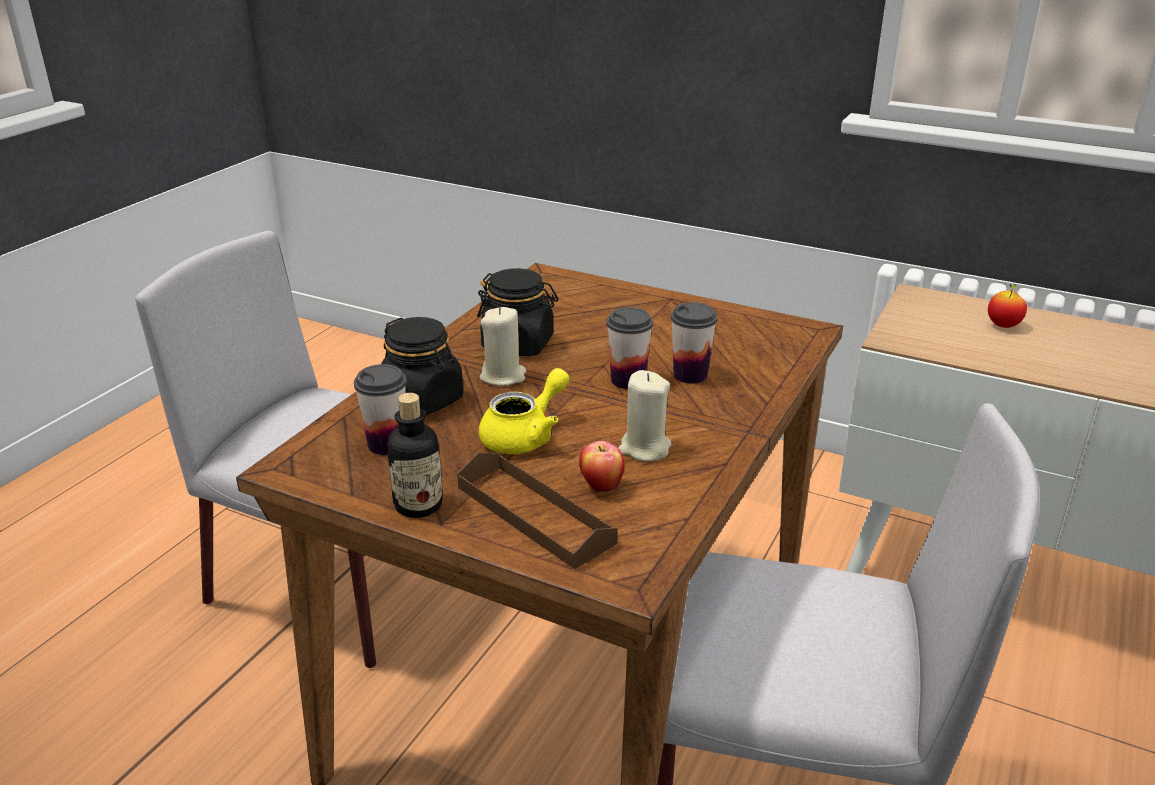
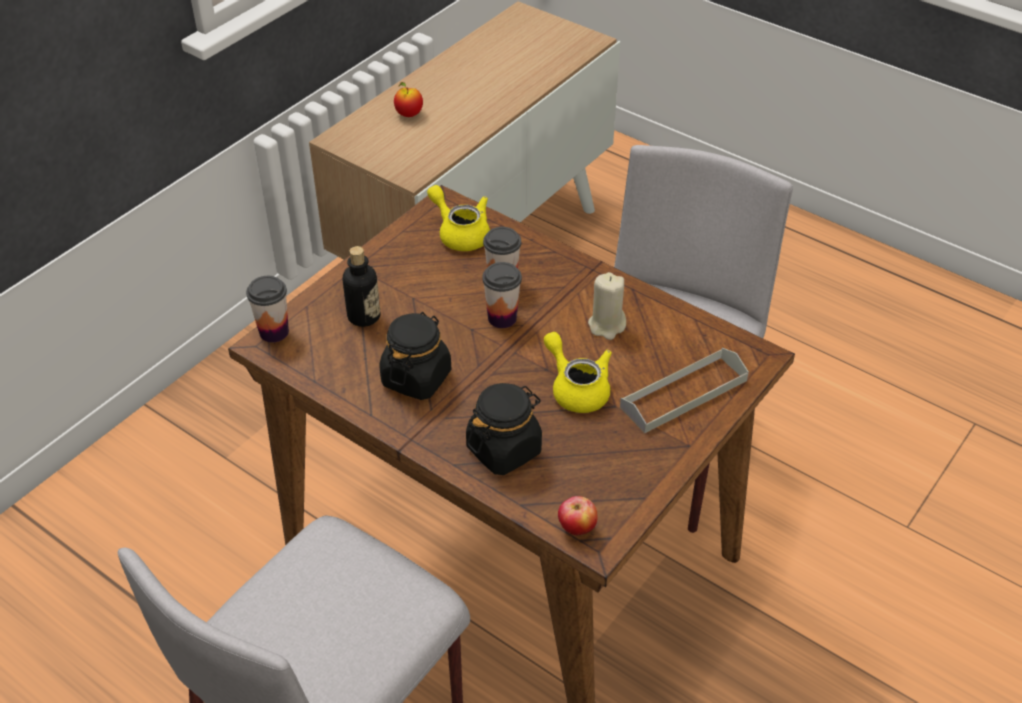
camera: 80 degrees left, 15 degrees up
cup [354,364,407,455] -> cup moved to [246,276,289,342]
bottle [387,393,443,518] -> bottle moved to [343,246,380,327]
brown tray [457,452,618,569] -> grey tray [620,348,749,433]
beige candle [480,307,527,386] -> none
apple [579,441,624,492] -> apple moved to [558,496,597,535]
none -> yellow teapot [427,185,490,251]

